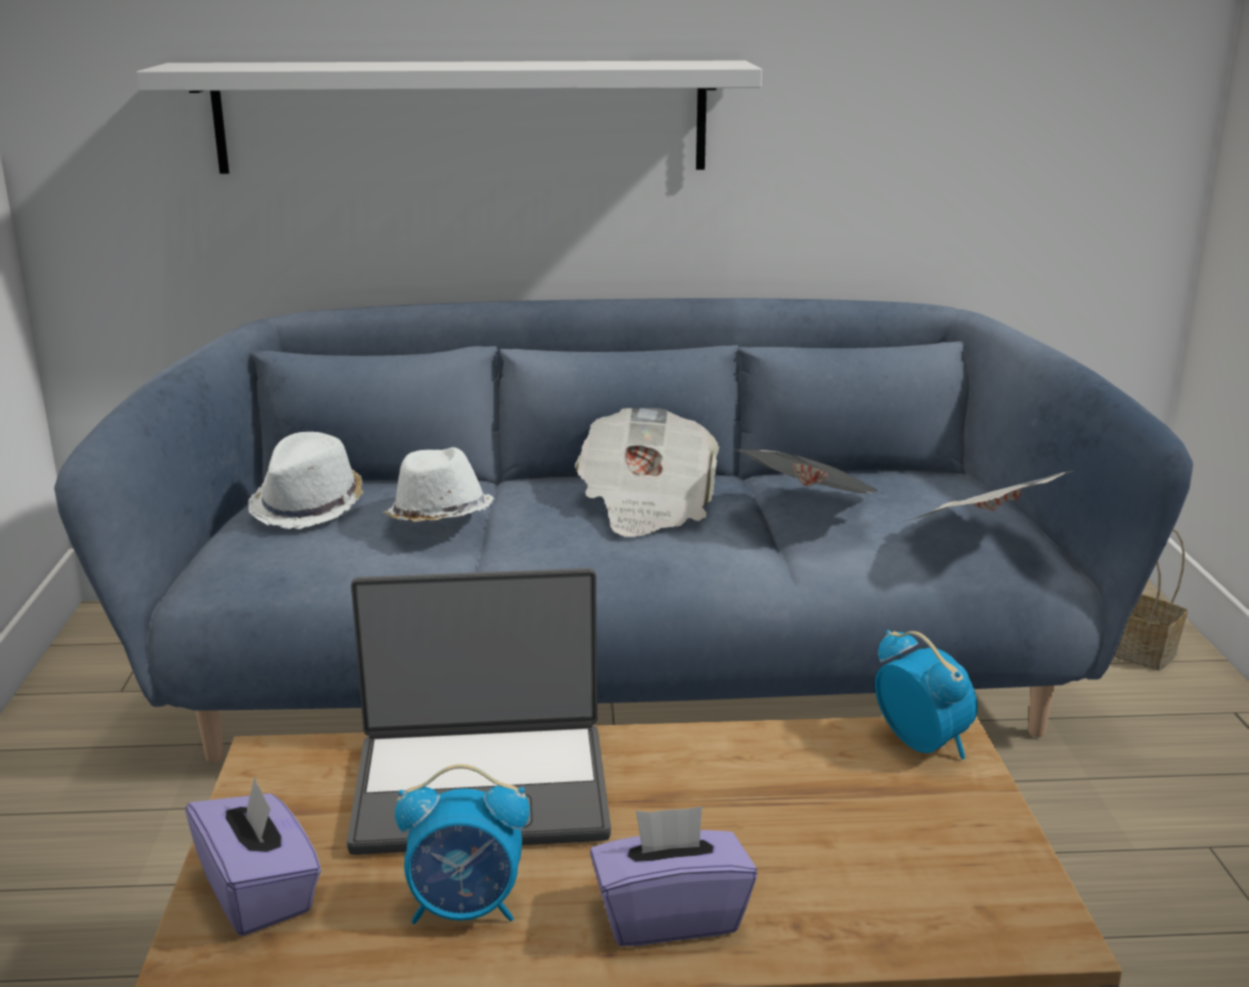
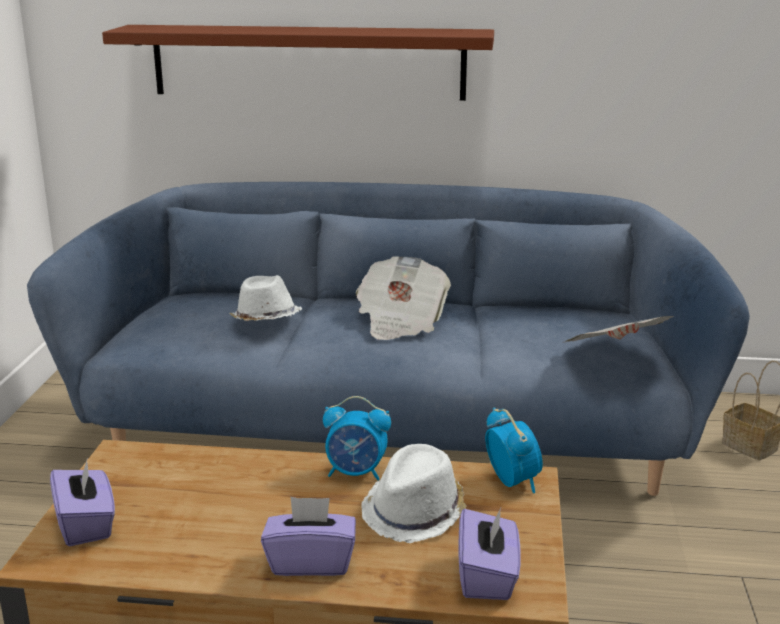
camera: 10 degrees right, 0 degrees up
white shelf [136,60,762,174] -> brown shelf [102,25,494,101]
white hat [248,432,363,529] -> white hat moved to [361,444,466,543]
laptop [347,568,611,855] -> none
alarm clock [395,764,530,924] -> alarm clock moved to [323,396,391,481]
newspaper [736,450,878,494] -> none
none -> purple tissue box [458,506,521,600]

